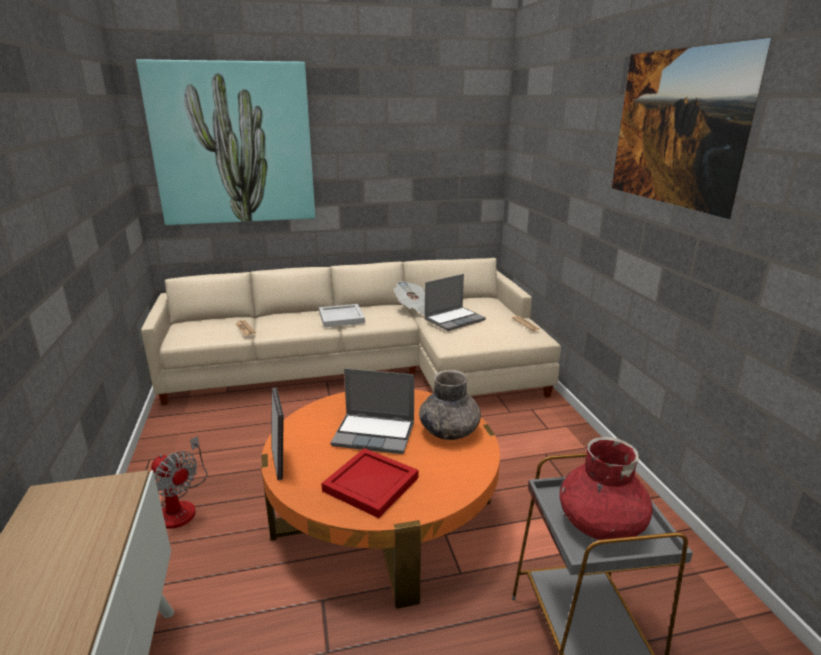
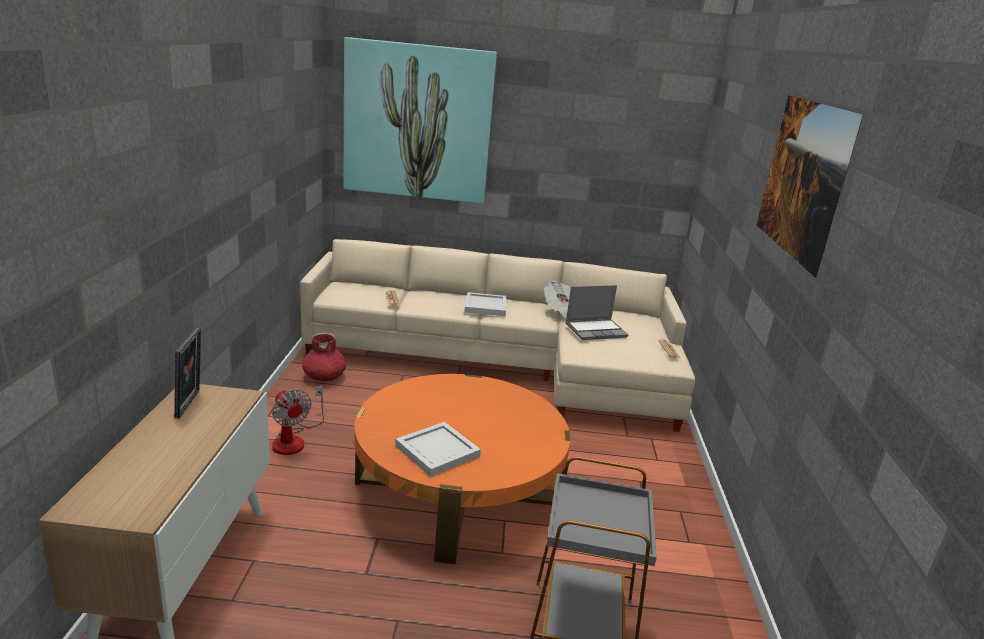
camera: 15 degrees right, 0 degrees up
picture frame [272,388,284,480] -> picture frame moved to [174,328,201,419]
red tray [321,448,419,518] -> white tray [395,422,481,477]
laptop [331,368,414,454] -> none
grey vase [419,370,481,440] -> none
red vase [560,437,653,540] -> red vase moved to [302,333,346,381]

